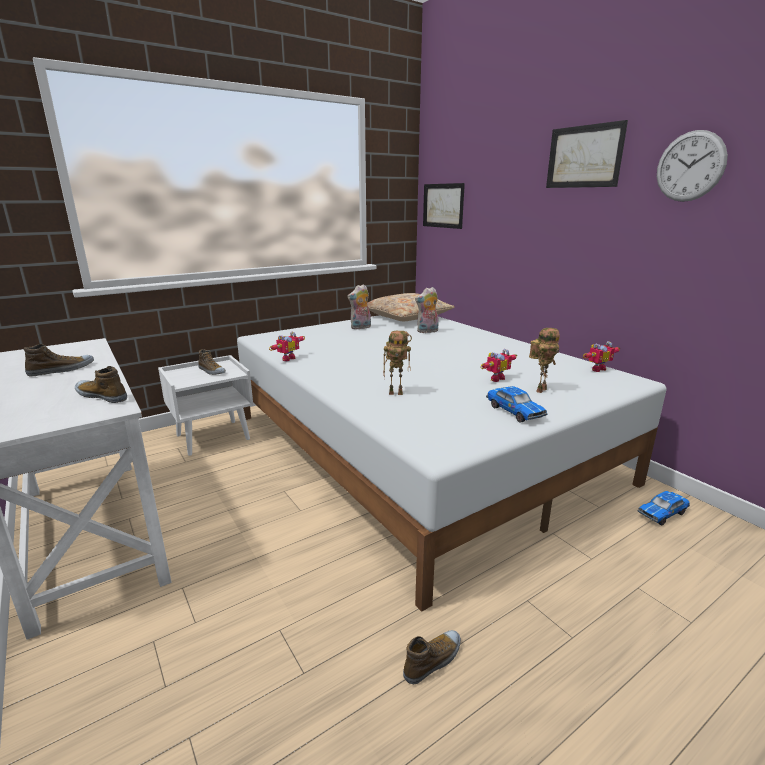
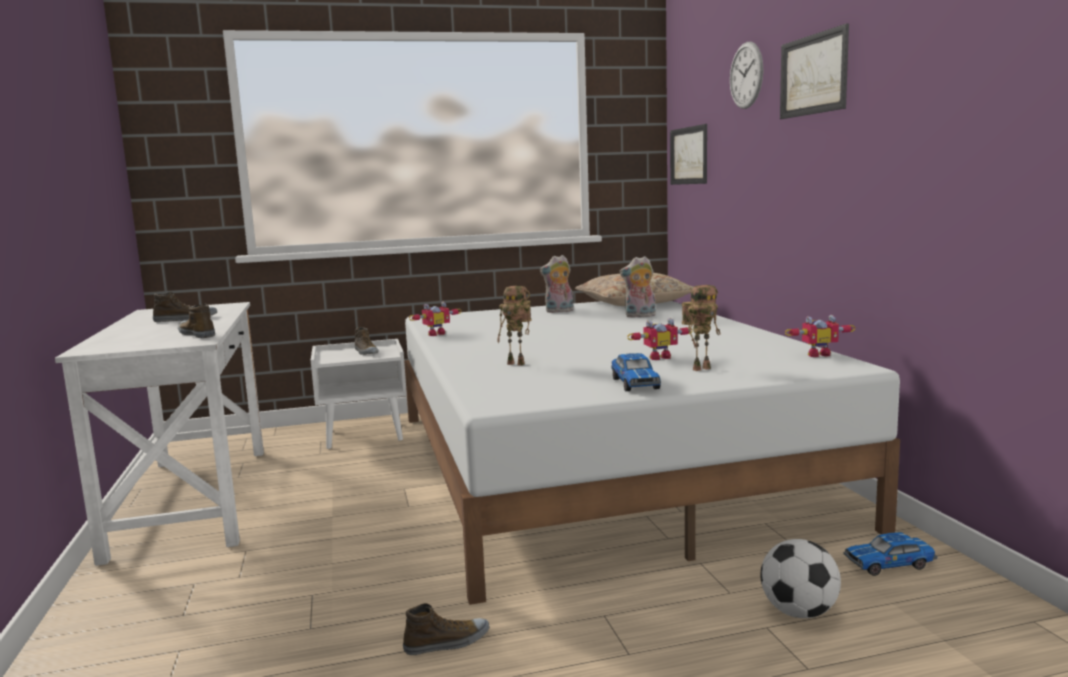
camera: 20 degrees right, 10 degrees down
wall clock [657,130,728,202] -> wall clock moved to [730,42,763,109]
none -> football [760,539,841,618]

